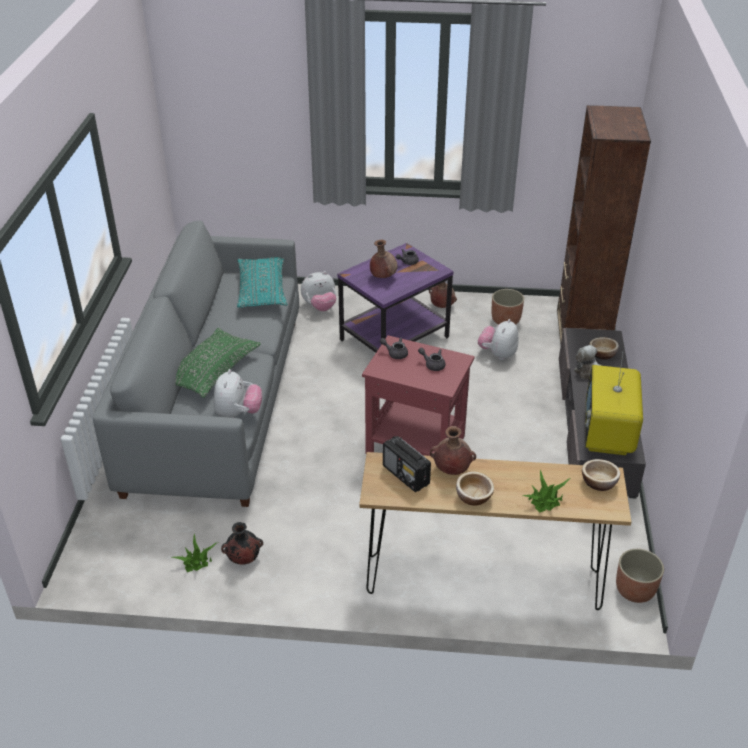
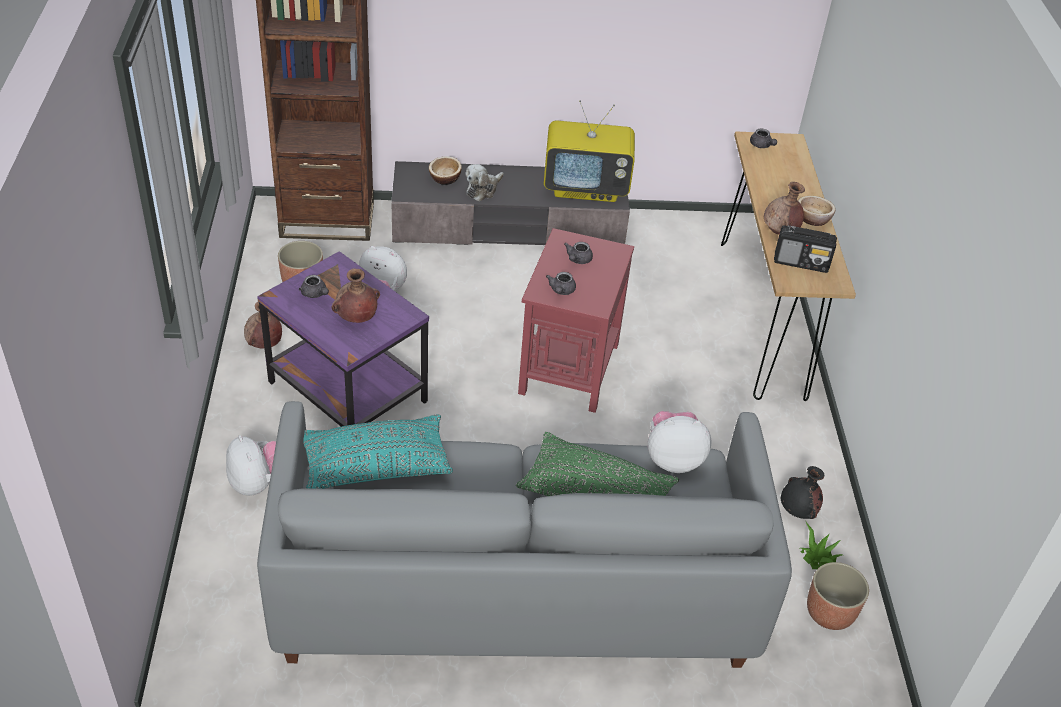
camera: 100 degrees left, 5 degrees up
radio [383,436,431,492] -> radio turned 60 degrees clockwise [774,225,837,273]
potted plant [523,470,571,512] -> none
bowl [582,459,621,491] -> grey teapot [750,128,777,148]
planter [616,549,664,603] -> planter moved to [807,562,869,630]

